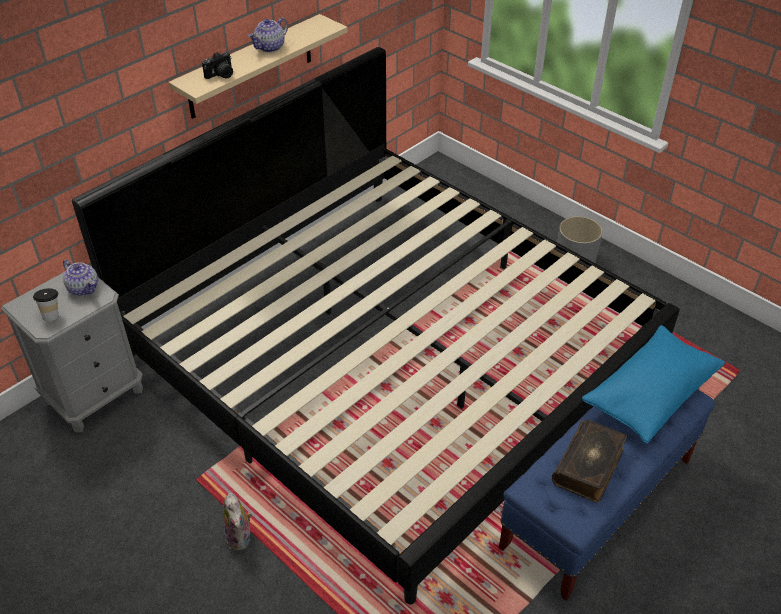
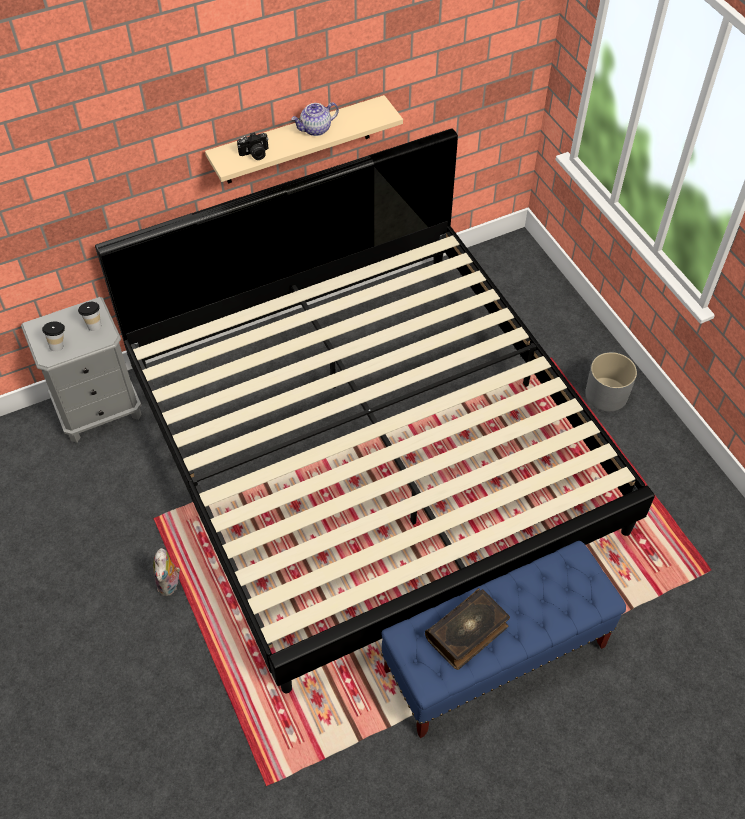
camera: 20 degrees right, 10 degrees up
teapot [63,259,98,296] -> cup [78,302,102,331]
blue pillow [582,325,725,444] -> none

